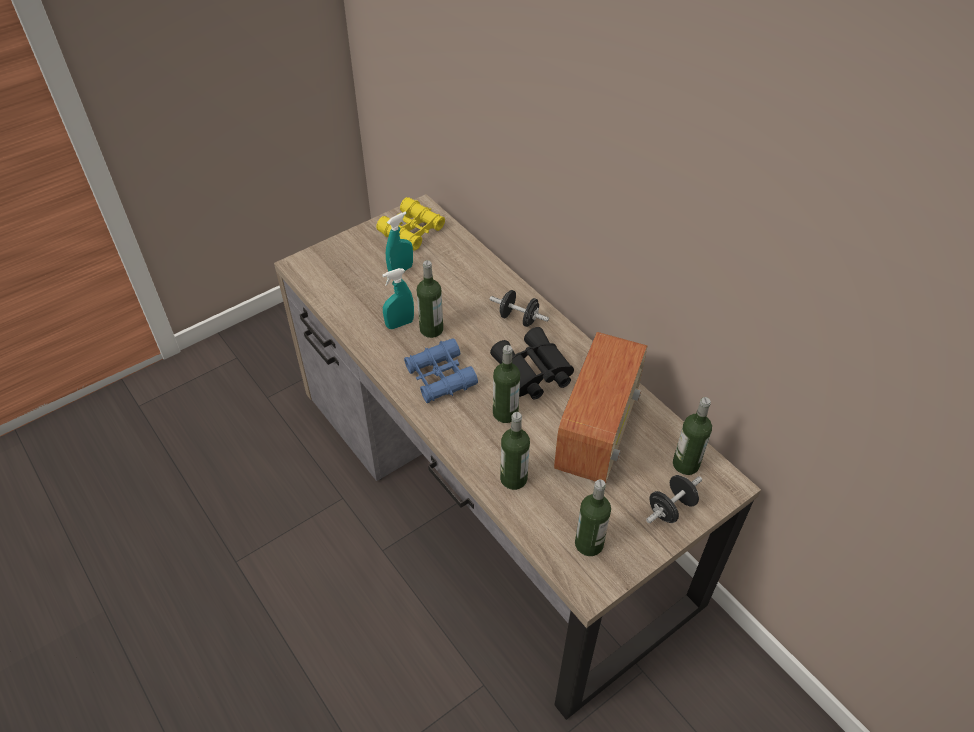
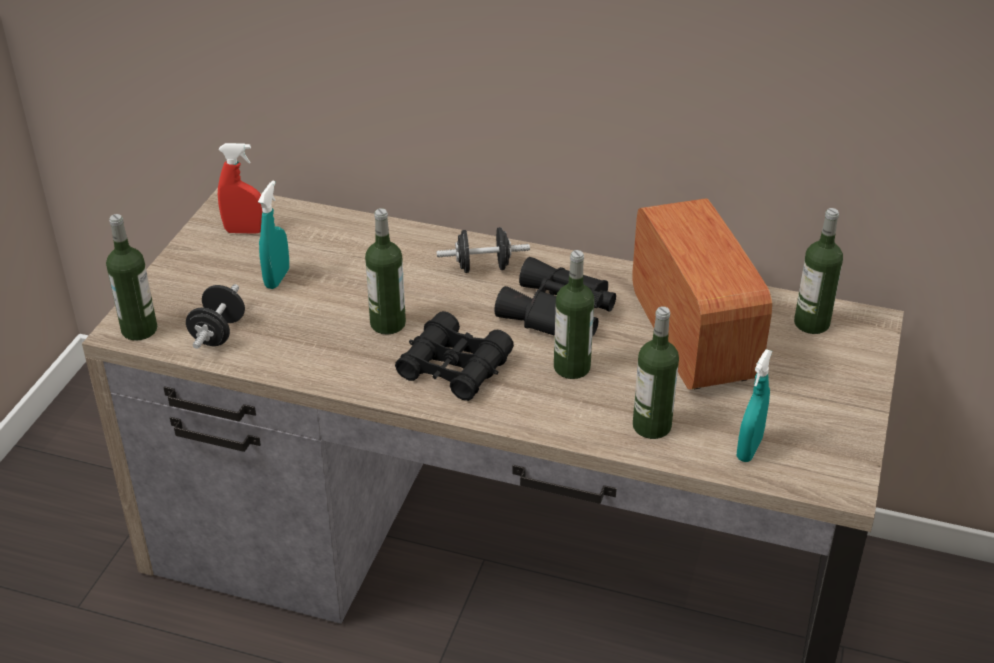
camera: 35 degrees left, 10 degrees down
yellow binoculars [376,197,445,251] -> red spray bottle [218,143,263,234]
turquoise spray bottle [382,268,414,329] -> turquoise spray bottle moved to [737,349,772,462]
blue binoculars [404,338,478,403] -> black binoculars [395,311,514,401]
bottle [575,479,611,556] -> bottle moved to [106,214,157,341]
black dumbbell [646,475,702,523] -> black dumbbell moved to [186,284,245,349]

